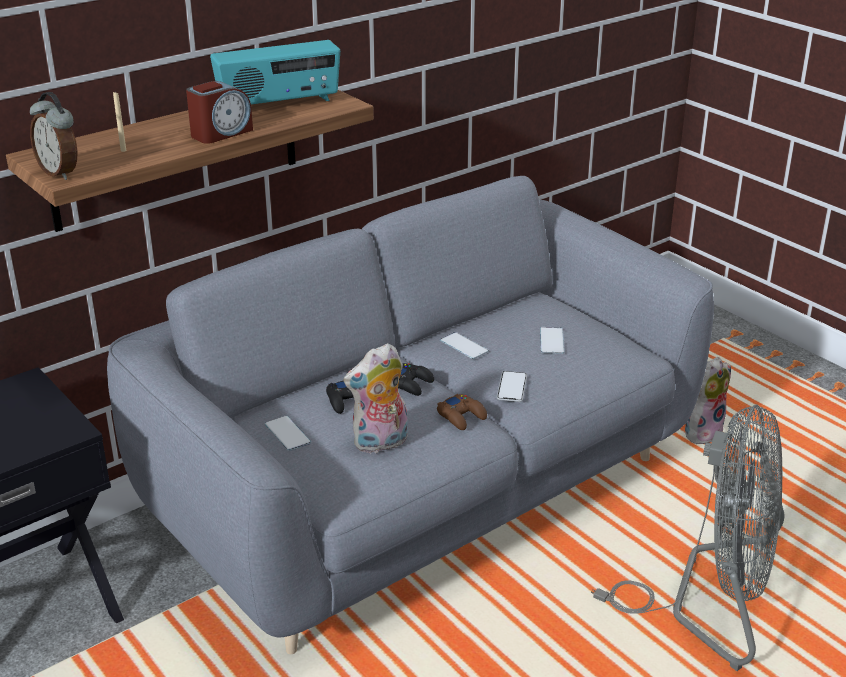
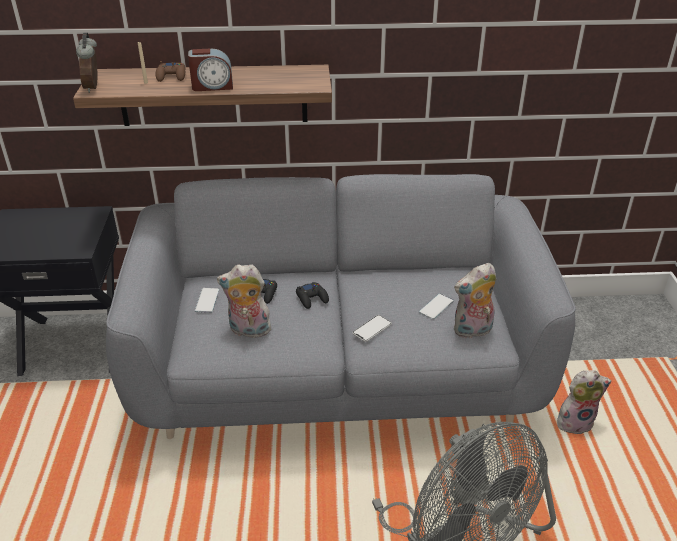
camera: 35 degrees right, 5 degrees up
radio [210,40,340,104] -> none
brown game controller [437,394,487,430] -> brown game controller moved to [156,61,186,82]
phone [440,332,489,359] -> none
none -> plush toy [454,263,496,339]

